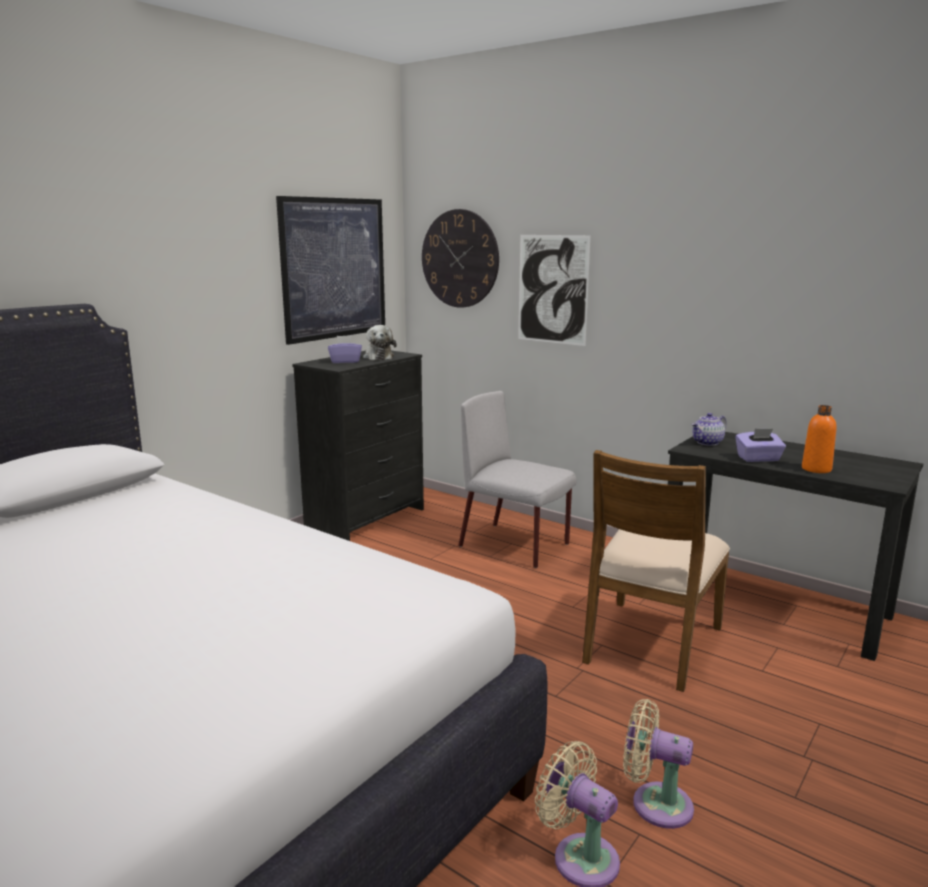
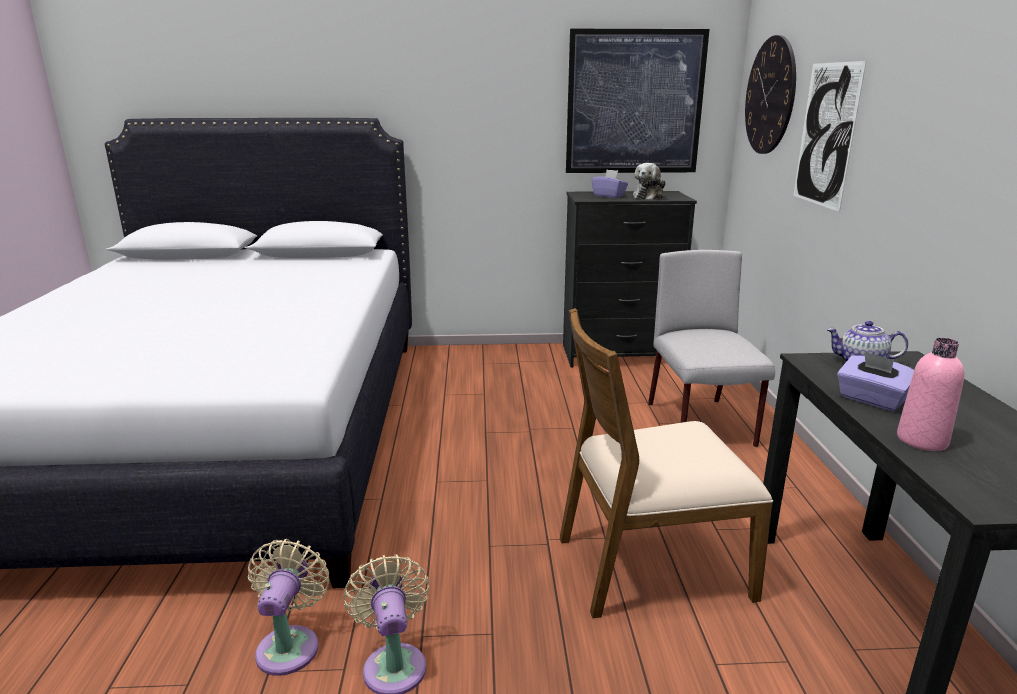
camera: 50 degrees right, 5 degrees up
orange bottle [802,405,837,473] -> pink bottle [897,338,964,451]

